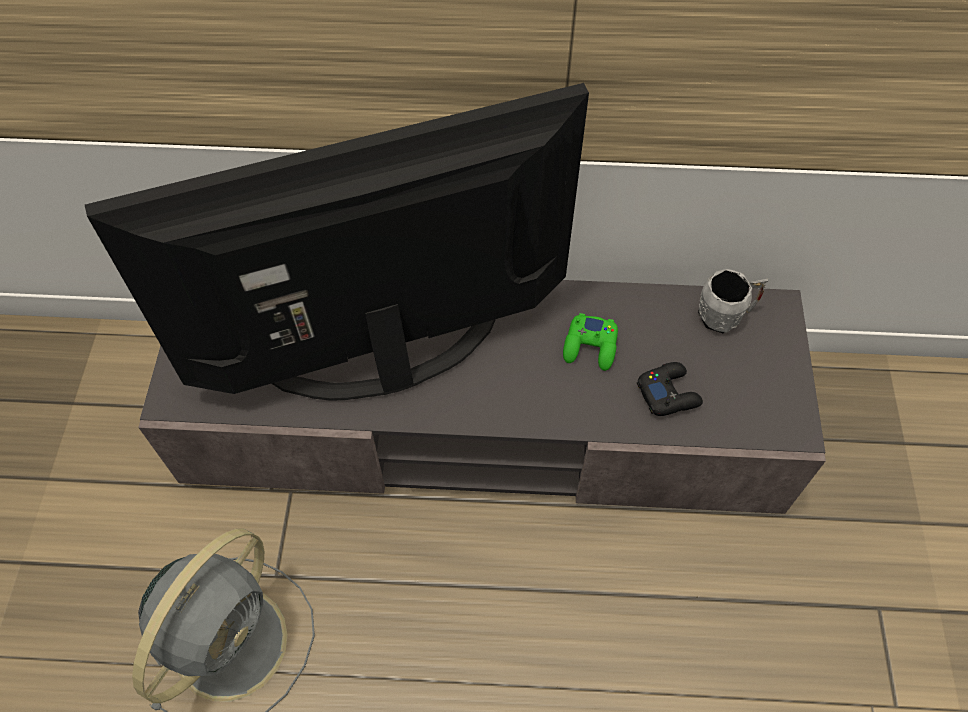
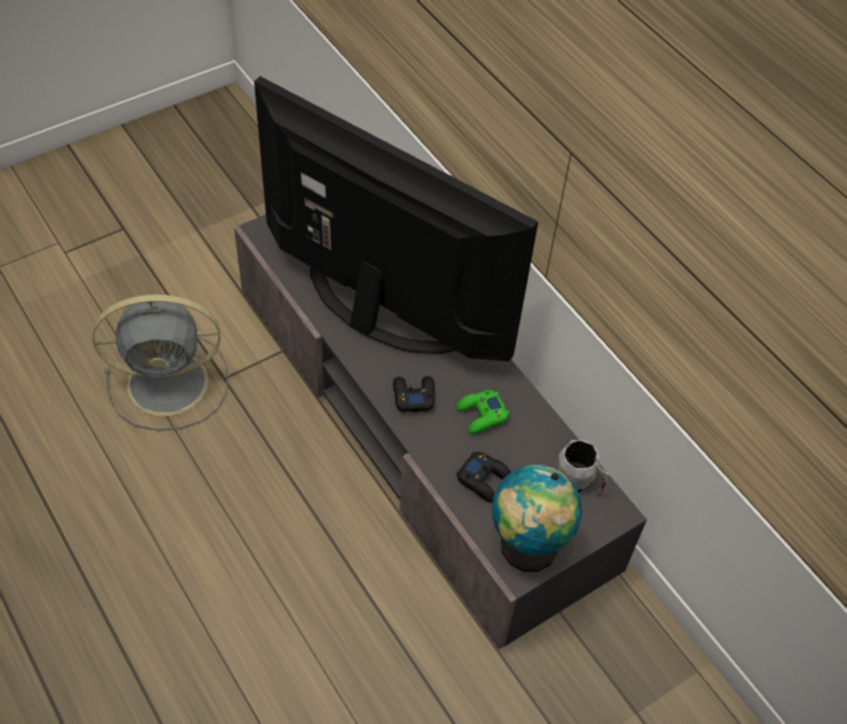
camera: 50 degrees right, 5 degrees down
none -> black game controller [393,376,435,412]
none -> globe [492,464,582,572]

